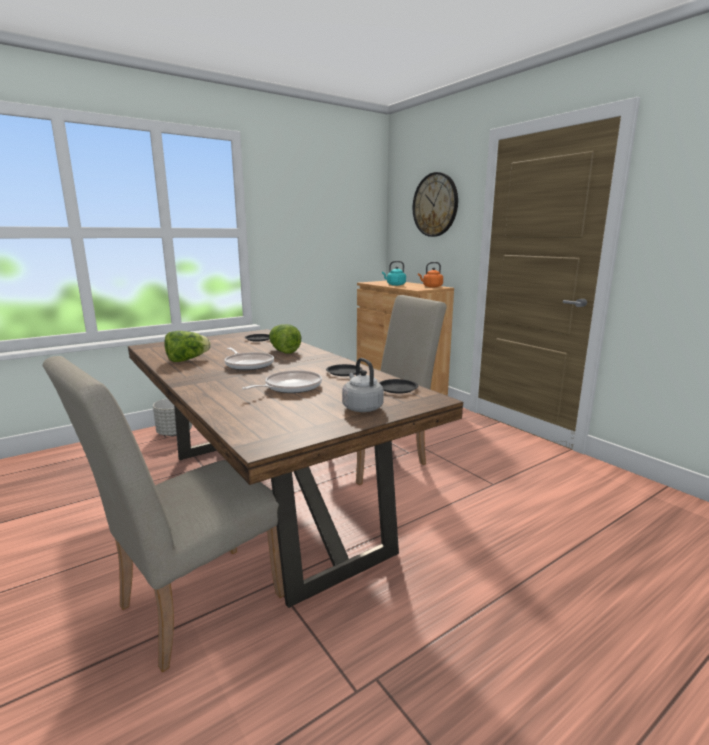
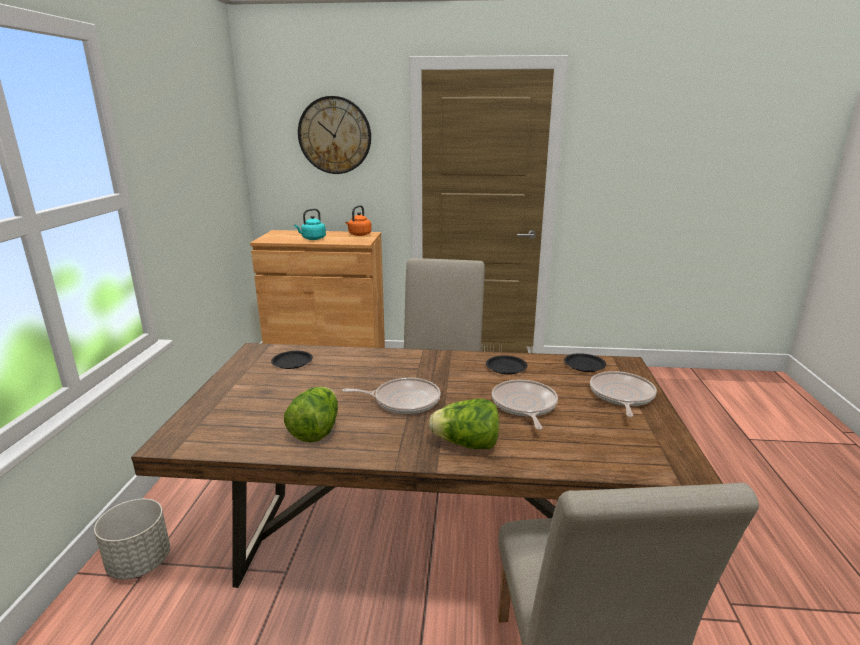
camera: 50 degrees left, 5 degrees up
lettuce [269,324,301,354] -> lettuce moved to [429,399,499,449]
grey kettle [342,358,384,412] -> frying pan [590,371,657,417]

